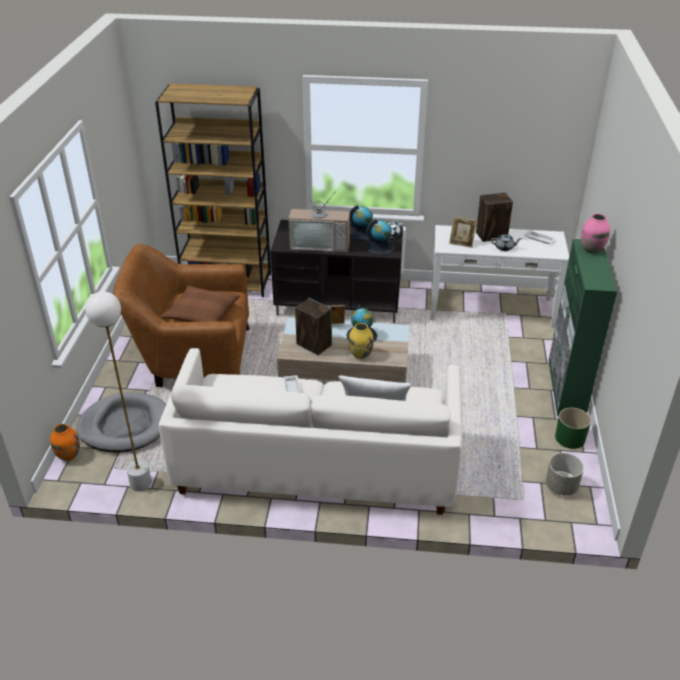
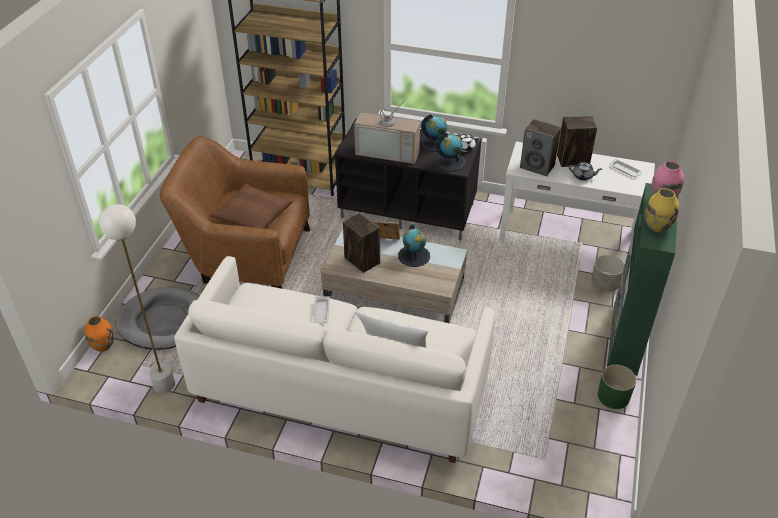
camera: 10 degrees right, 5 degrees up
yellow vase [348,323,374,359] -> yellow vase moved to [645,188,679,232]
picture frame [449,216,477,248] -> speaker [520,119,561,176]
grey planter [546,453,584,496] -> grey planter moved to [591,255,624,292]

